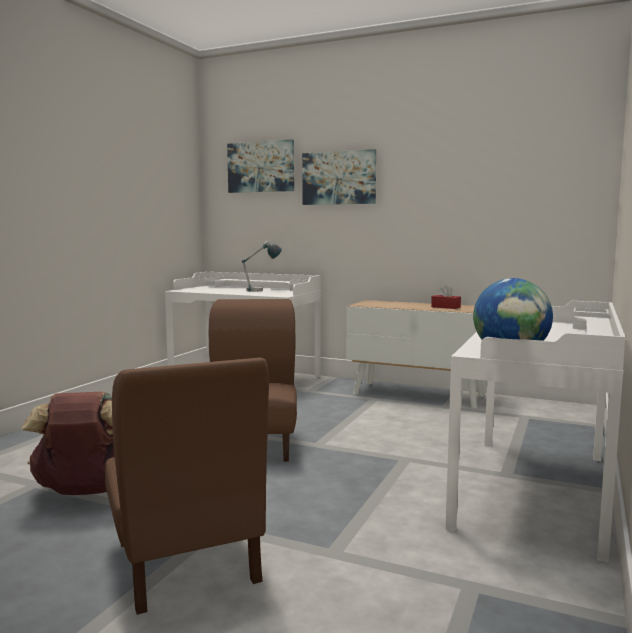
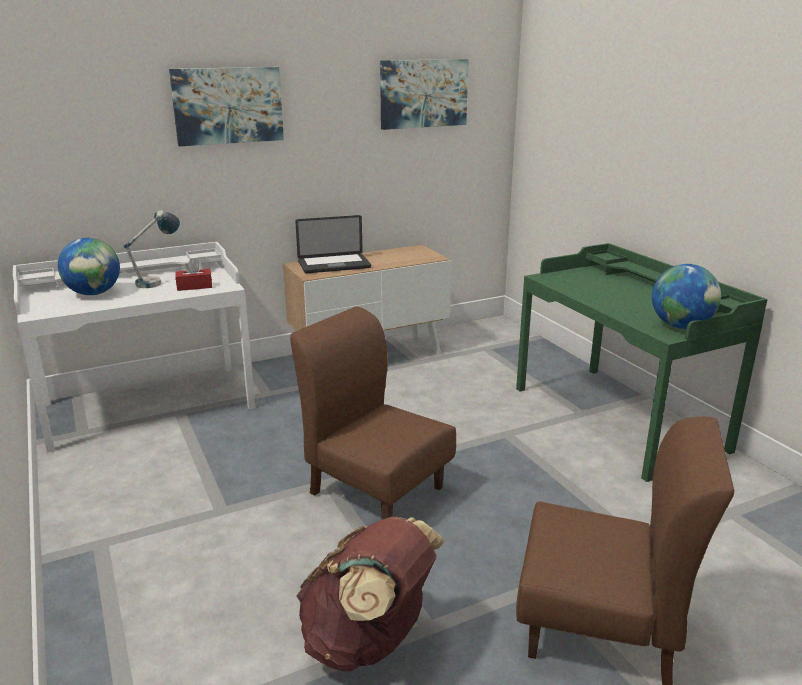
camera: 50 degrees left, 15 degrees up
picture [227,139,294,193] -> picture moved to [380,59,469,130]
red tissue box [431,285,461,309] -> red tissue box moved to [175,259,212,291]
white desk [445,301,625,563] -> green desk [516,243,768,482]
none -> globe [58,238,120,295]
none -> laptop [295,215,371,273]

